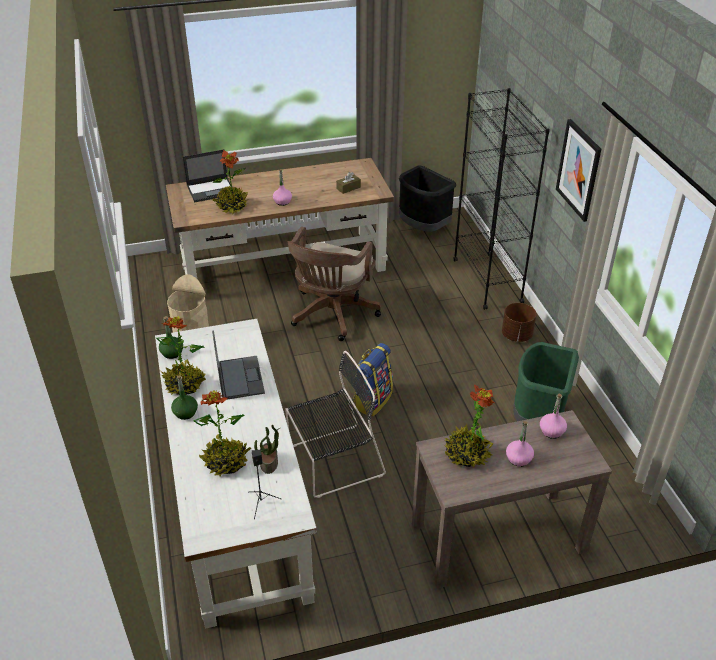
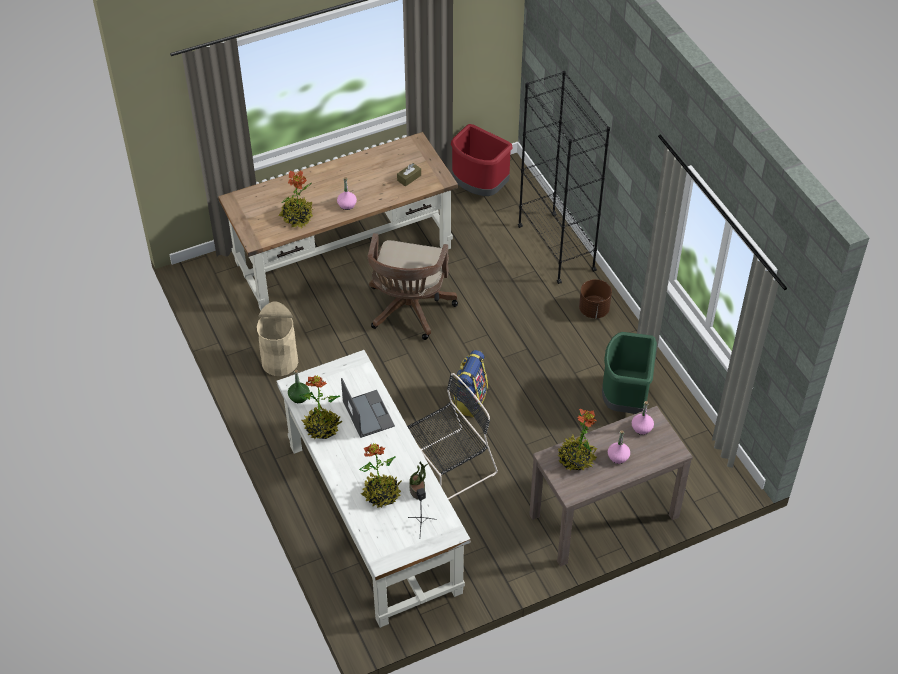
camera: 10 degrees left, 10 degrees up
green bottle [171,375,198,420] -> none
laptop [183,149,231,202] -> none
black trash can [399,165,456,232] -> red trash can [451,124,512,196]
picture [556,119,601,222] -> none

